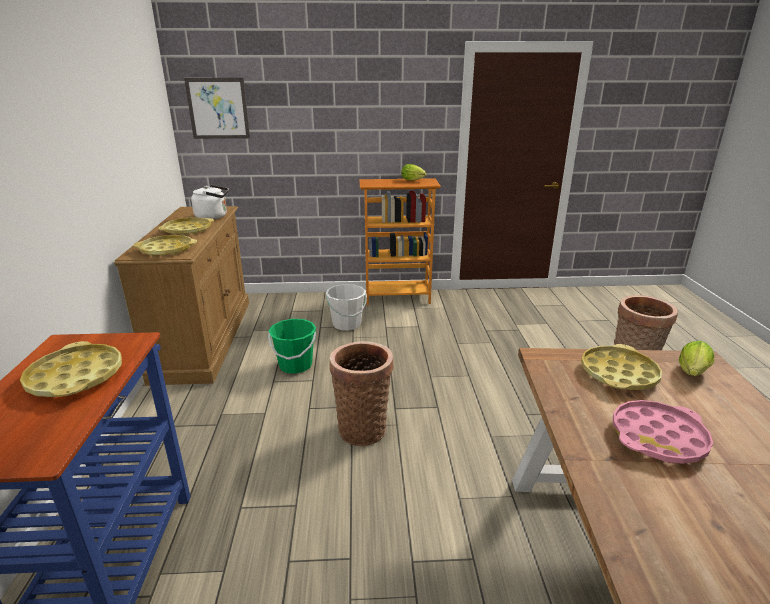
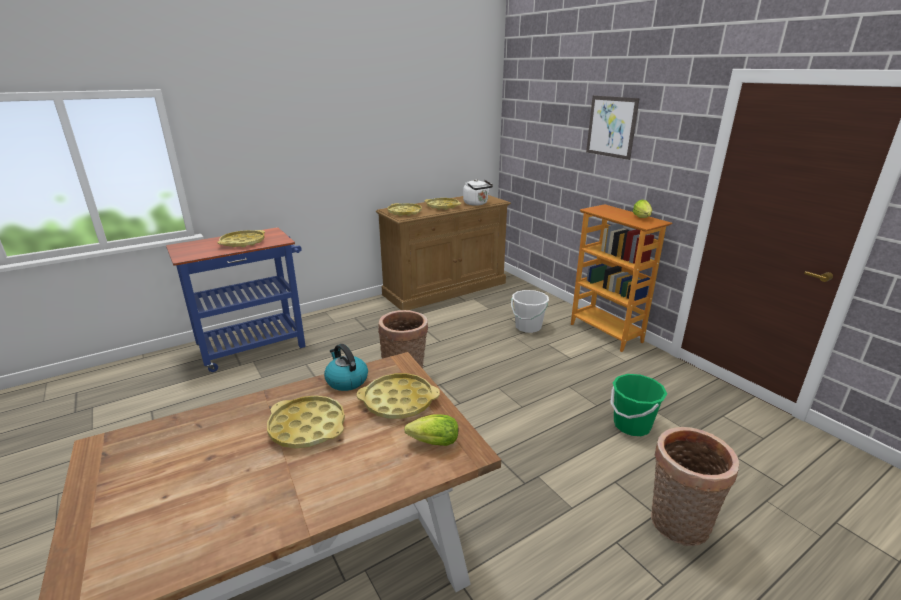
camera: 60 degrees right, 0 degrees up
picture [184,78,250,139] -> picture moved to [586,96,640,160]
green bucket [268,319,316,374] -> green bucket moved to [610,374,667,436]
pink tray [613,400,713,464] -> yellow tray [267,396,345,449]
none -> kettle [324,344,368,391]

